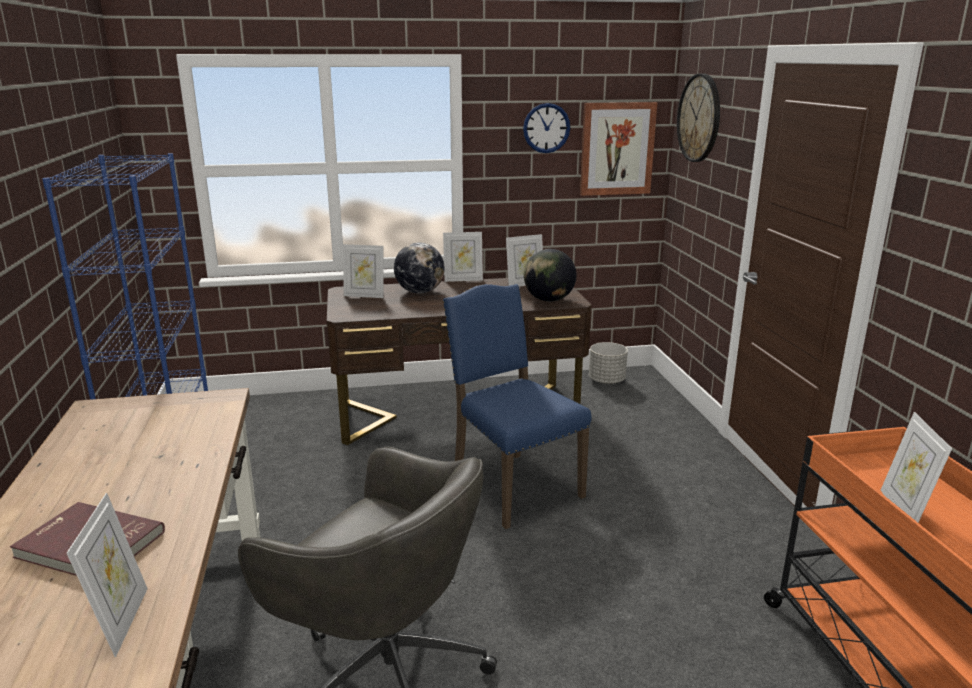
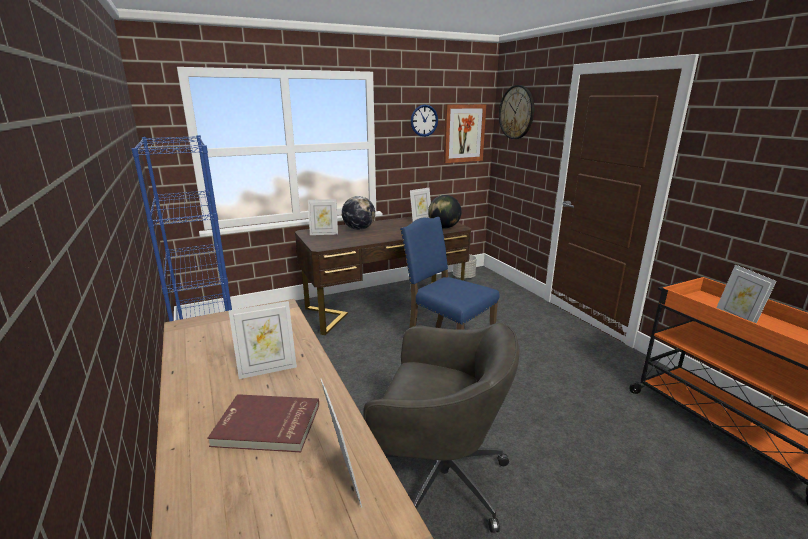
camera: 15 degrees left, 0 degrees up
picture frame [443,232,483,282] -> picture frame moved to [228,301,297,379]

